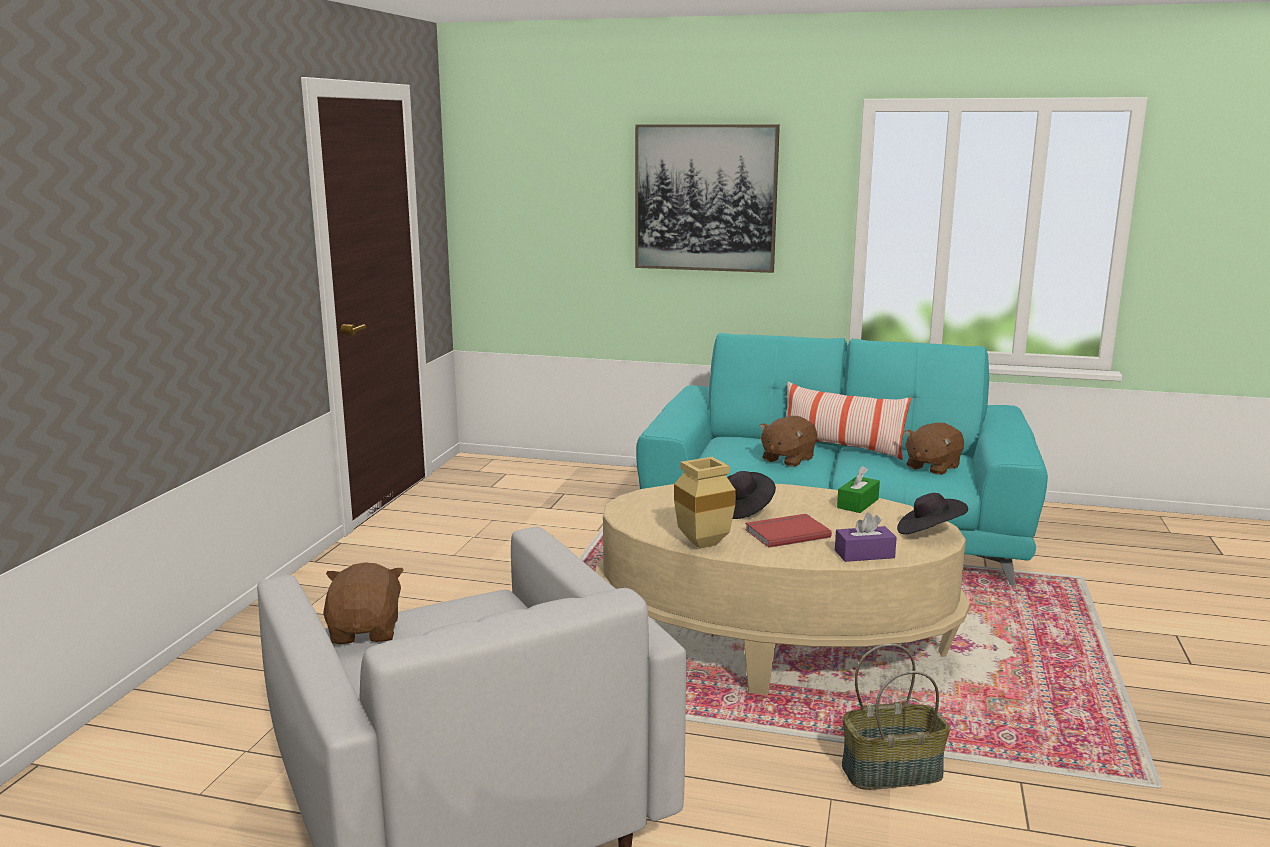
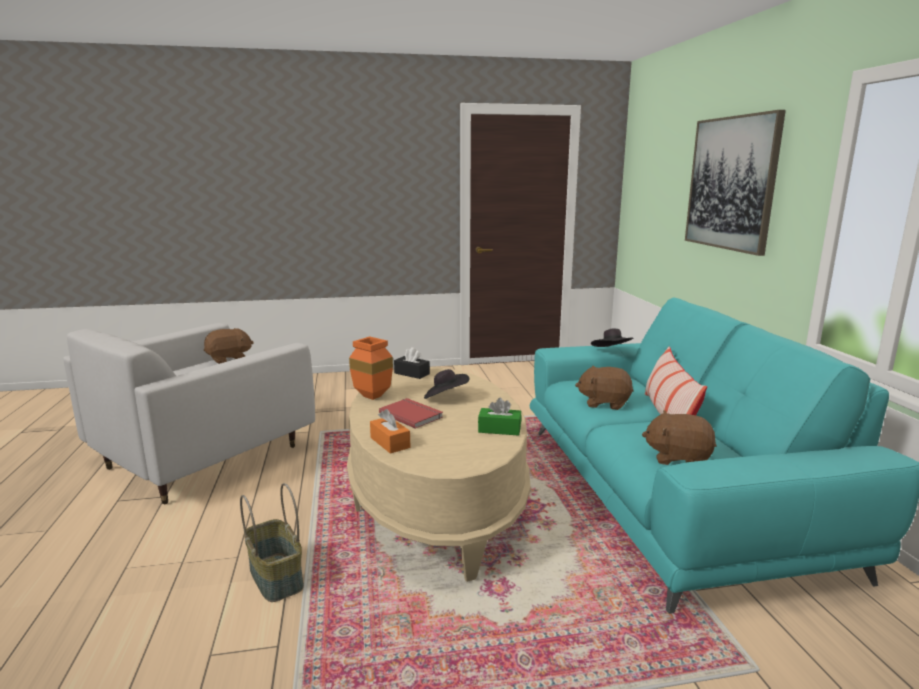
camera: 65 degrees right, 0 degrees up
beige vase [674,457,736,549] -> orange vase [349,336,393,400]
purple tissue box [835,513,897,562] -> orange tissue box [370,409,410,454]
black hat [897,493,968,534] -> black hat moved to [591,328,633,347]
none -> black tissue box [394,347,430,379]

